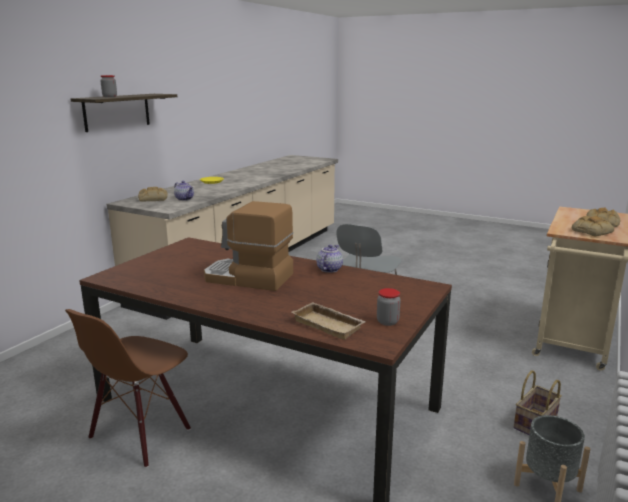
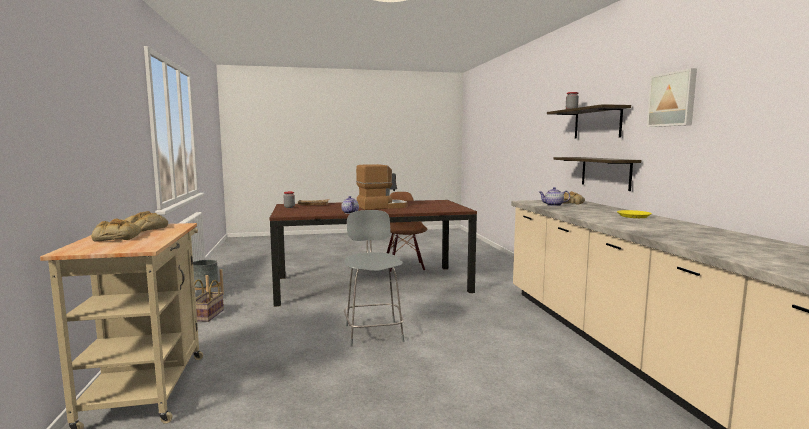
camera: 140 degrees right, 10 degrees down
none -> shelf [553,157,641,191]
none -> picture [647,68,697,127]

